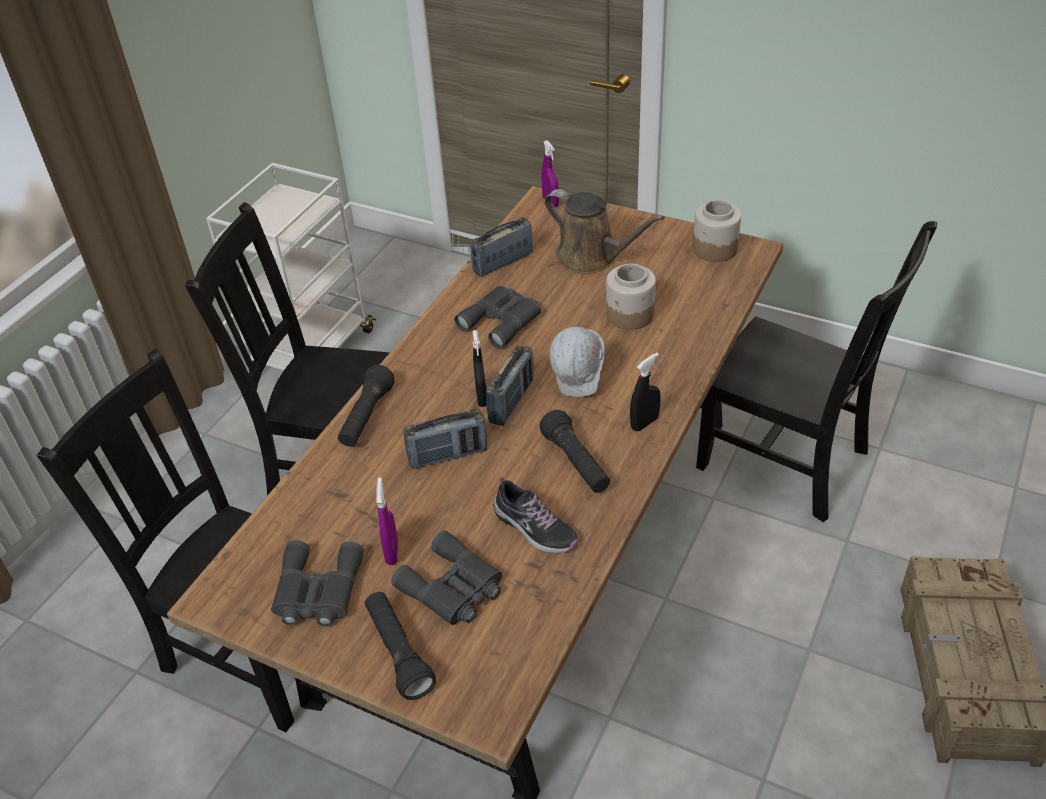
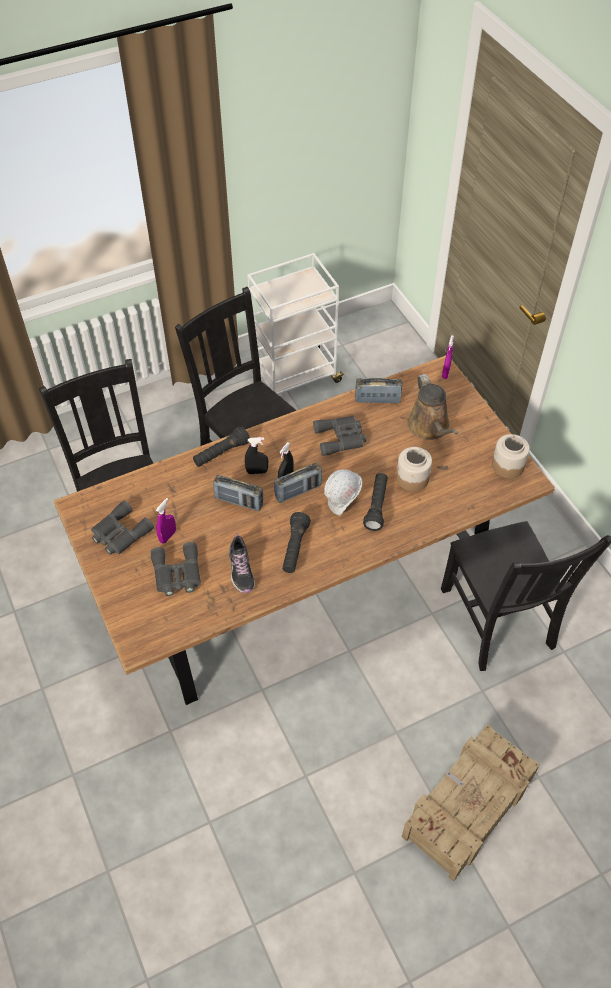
camera: 35 degrees right, 10 degrees up
black flashlight [365,592,436,700] -> black flashlight moved to [363,473,388,531]
black spray bottle [630,353,660,431] -> black spray bottle moved to [245,437,268,474]

